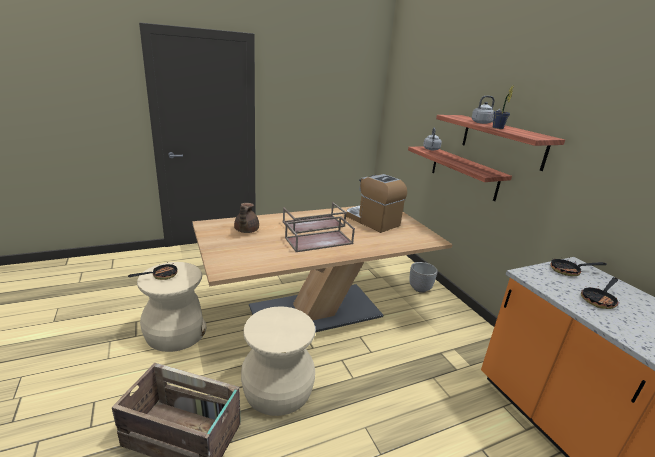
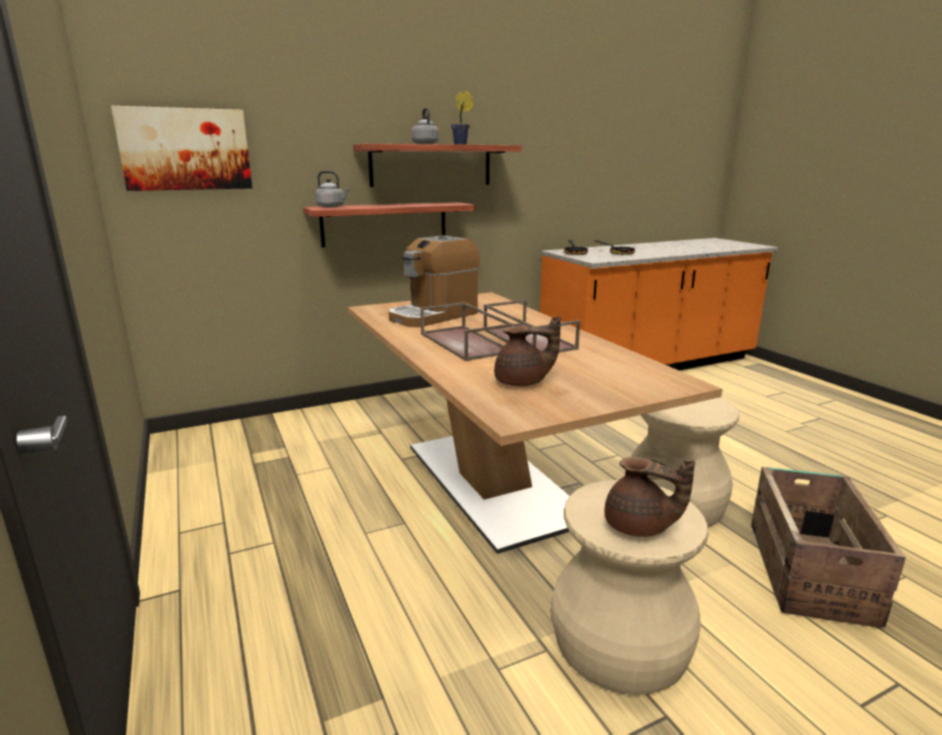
camera: 90 degrees left, 5 degrees down
frying pan [128,262,178,280] -> brown teapot [605,457,695,537]
planter [409,262,438,293] -> none
none -> picture [111,106,252,191]

